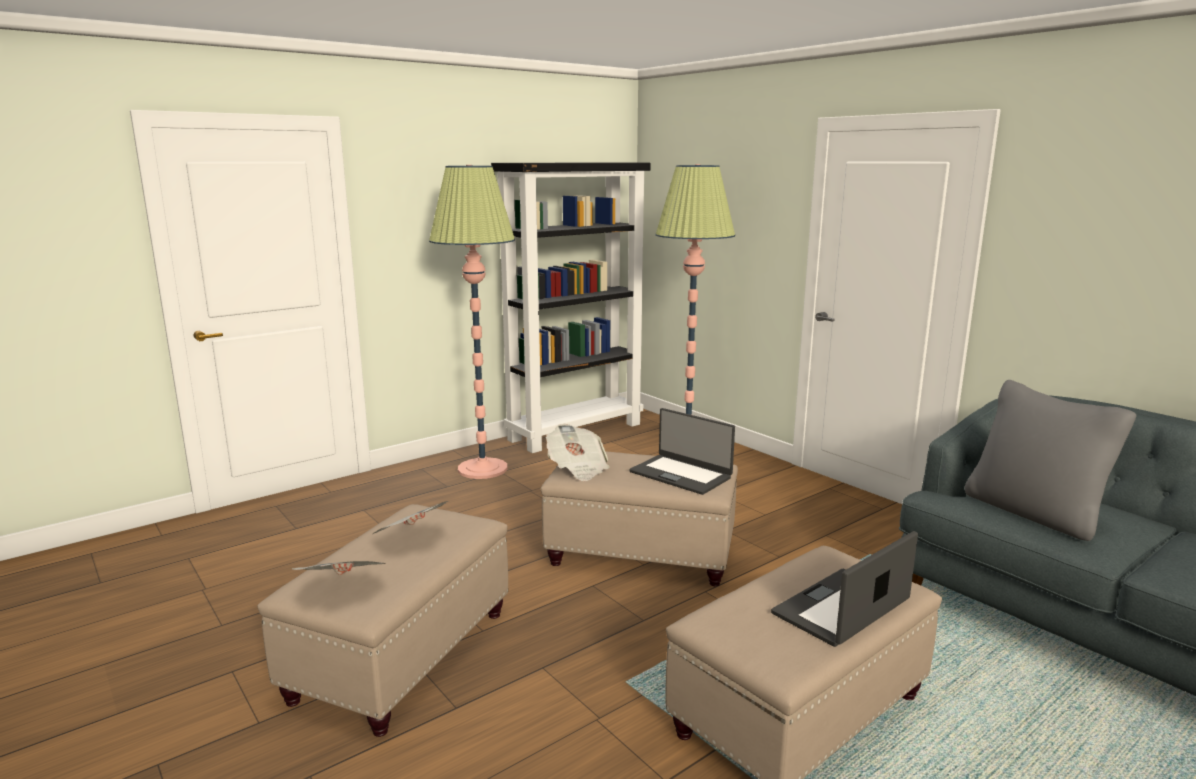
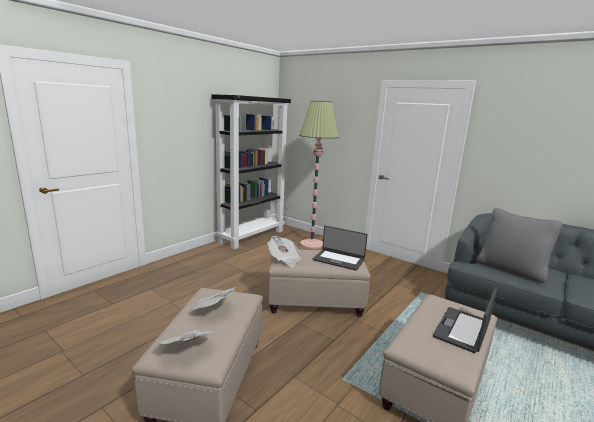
camera: 15 degrees left, 0 degrees up
floor lamp [429,165,515,479] -> none

